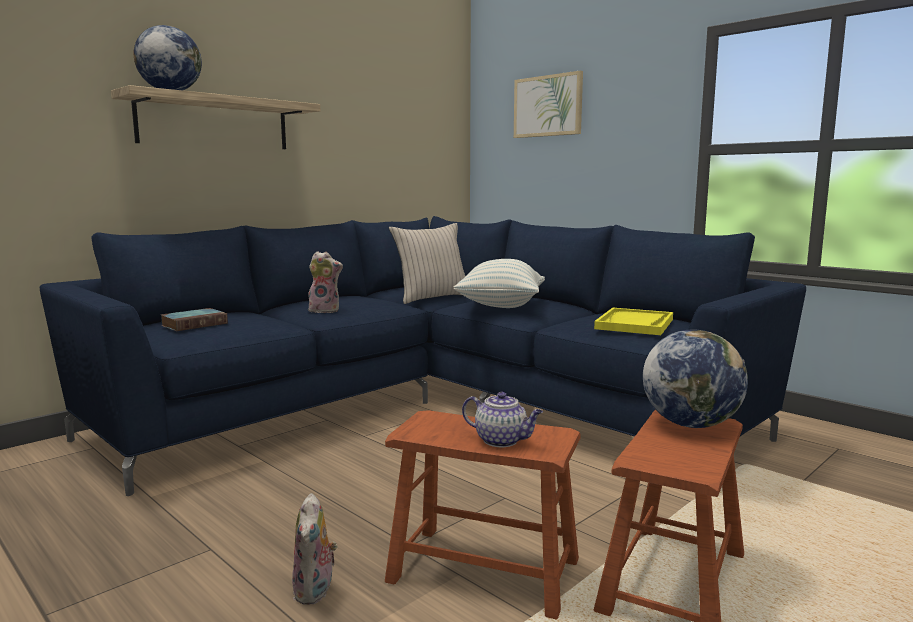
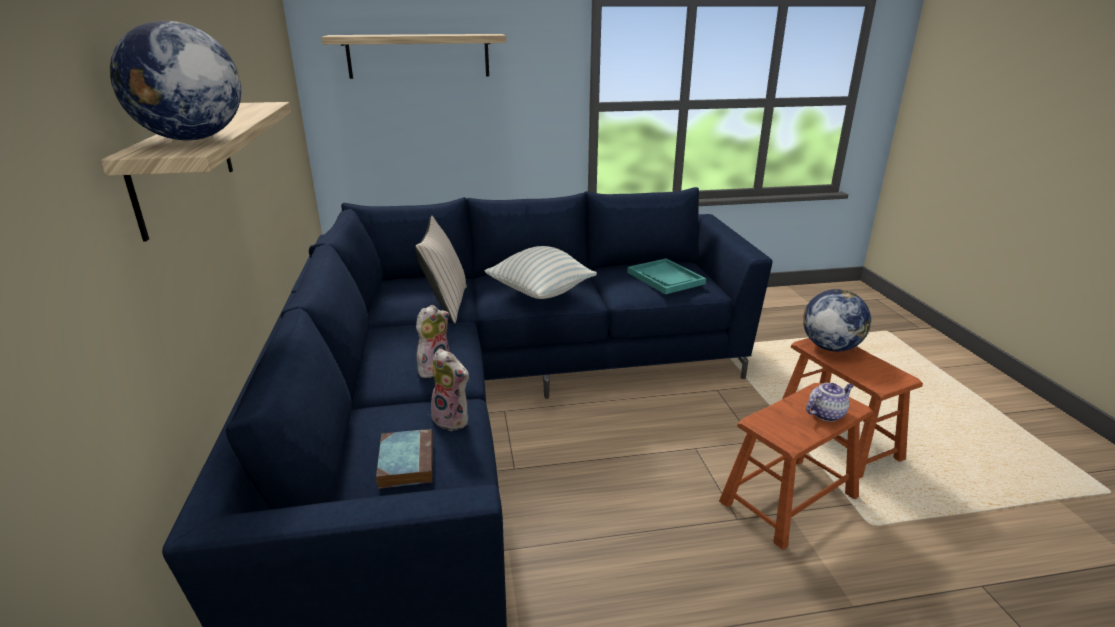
camera: 55 degrees left, 15 degrees up
plush toy [292,493,338,605] -> plush toy moved to [431,349,470,431]
picture [514,71,583,138] -> shelf [321,34,506,79]
yellow tray [594,308,673,335] -> turquoise tray [627,259,706,294]

